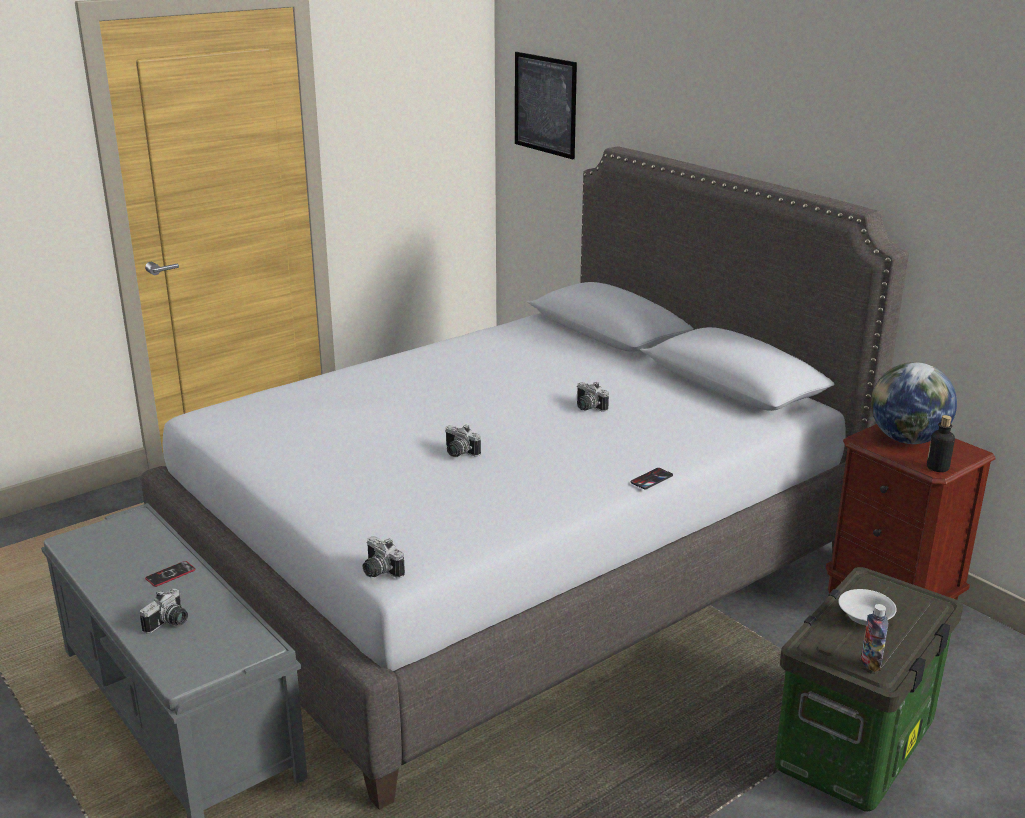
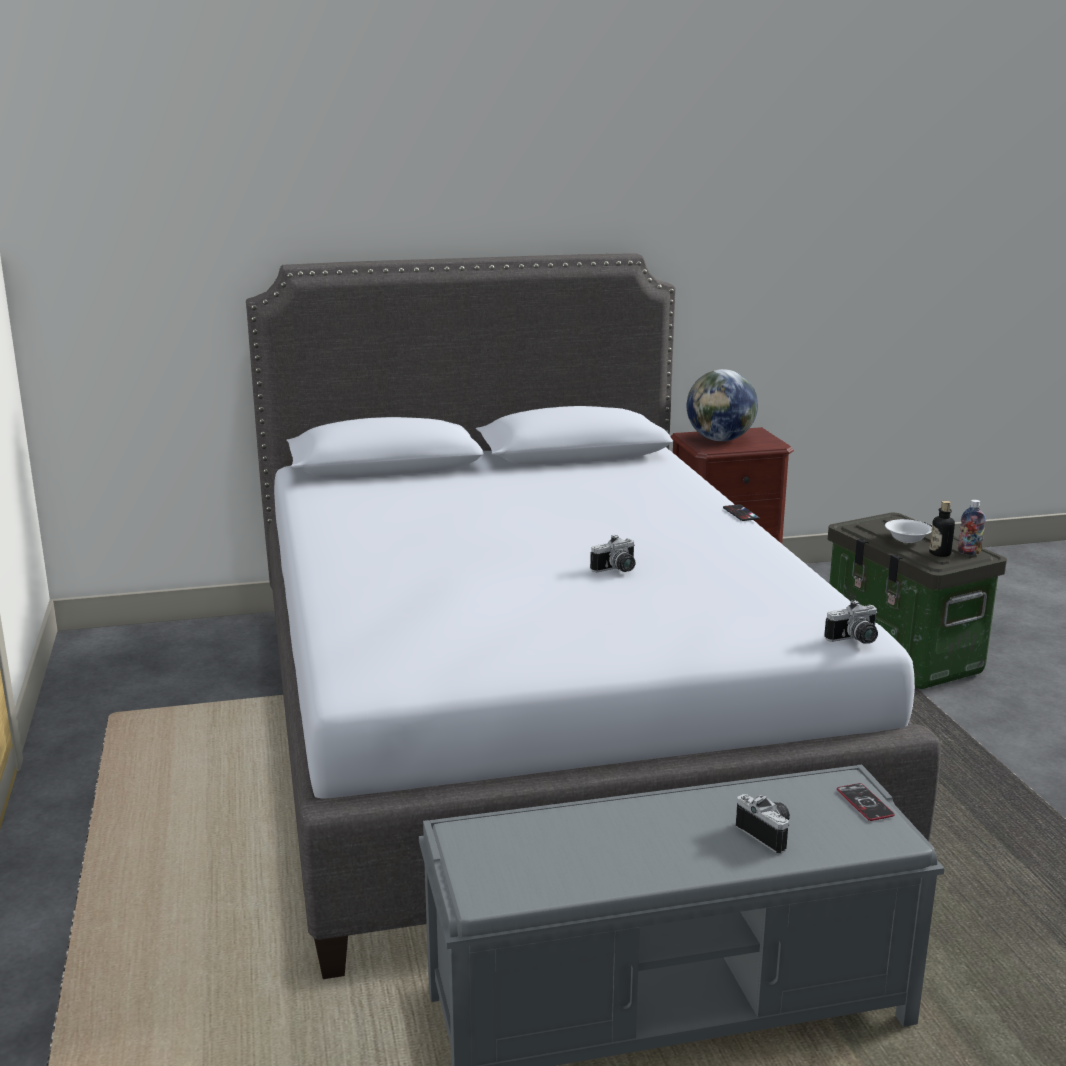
camera: 65 degrees left, 5 degrees down
phone [145,561,196,587] -> phone moved to [837,783,895,821]
picture [515,52,577,159] -> none
camera [577,382,609,412] -> none
bottle [927,415,955,472] -> bottle moved to [929,501,955,557]

